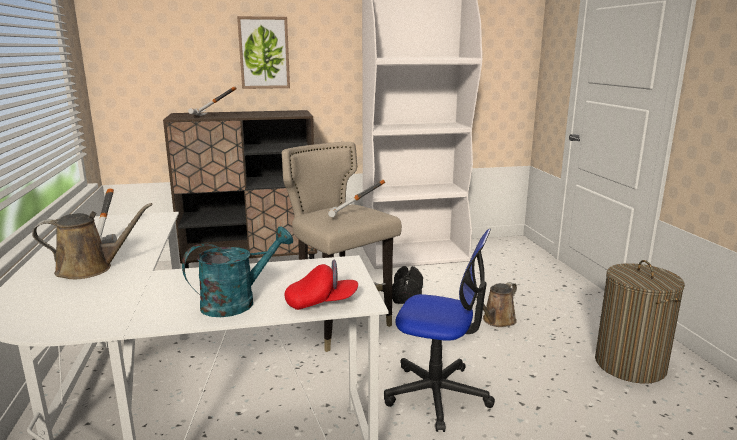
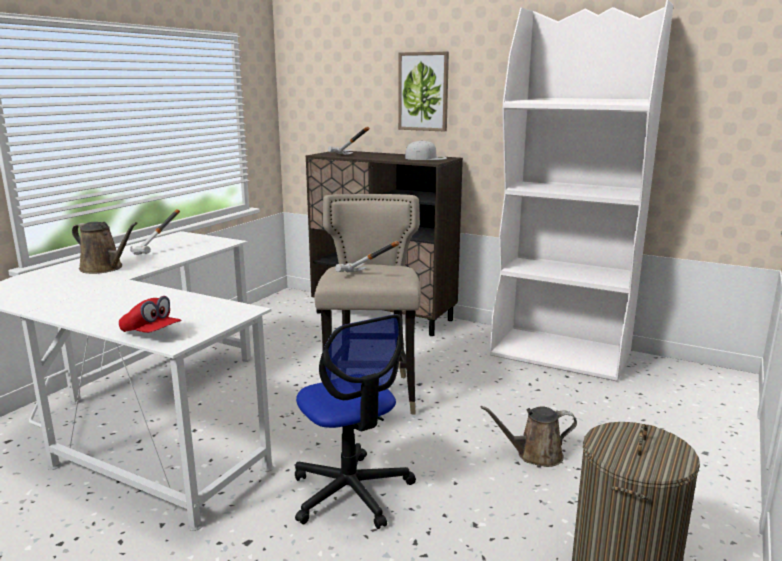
camera: 40 degrees right, 0 degrees up
turquoise watering can [182,226,293,317] -> none
black dumbbell [392,266,423,304] -> none
none -> white cap [405,140,447,160]

